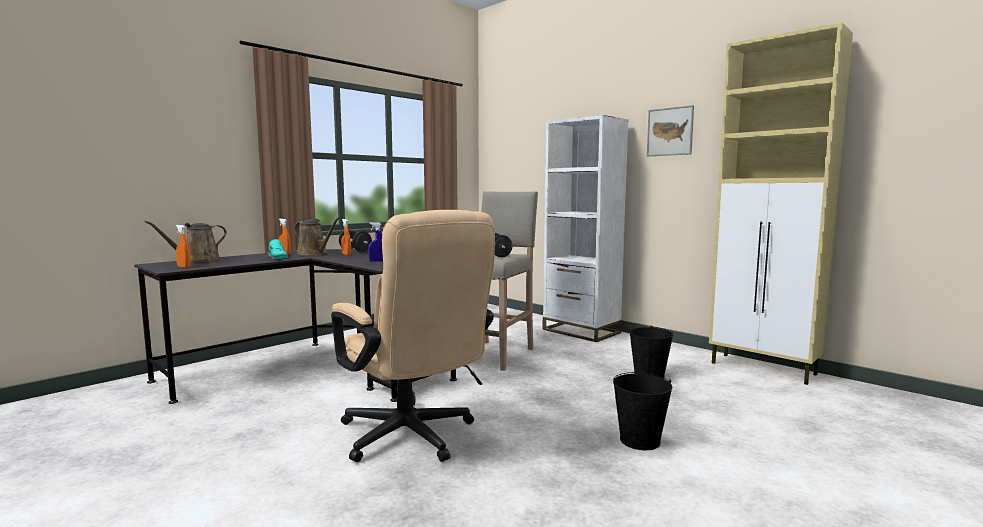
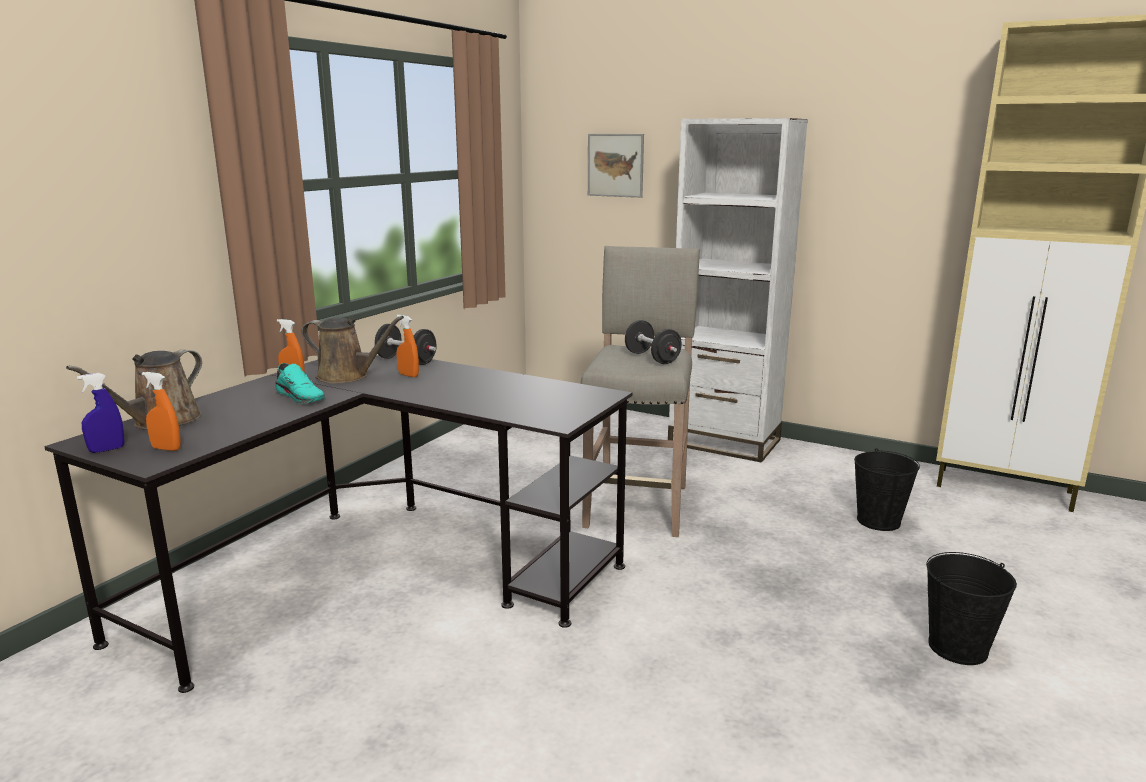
camera: 15 degrees left, 10 degrees up
beige office chair [331,210,495,462] -> none
blue spray bottle [368,222,383,262] -> blue spray bottle moved to [77,373,124,453]
picture [647,105,694,156] -> picture moved to [588,134,644,198]

